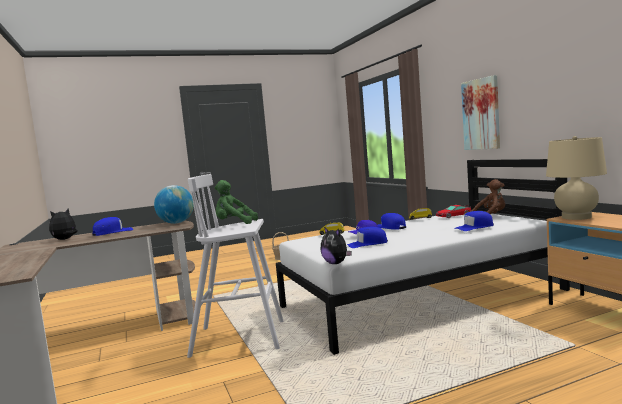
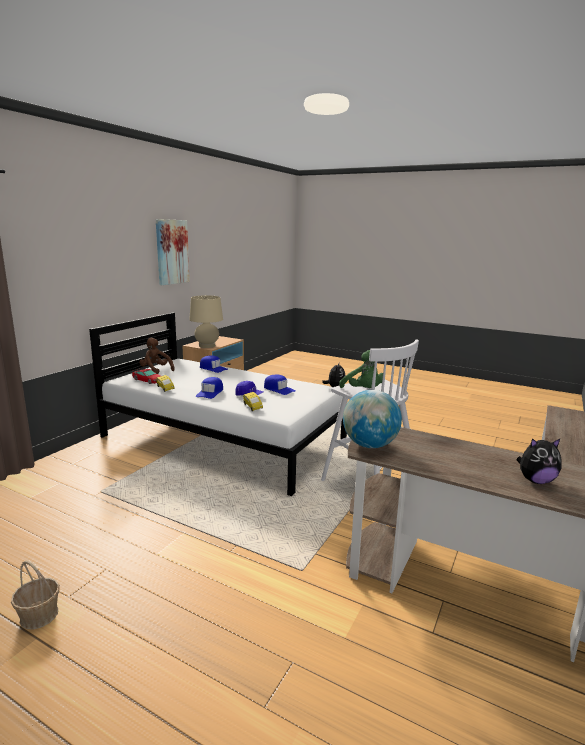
camera: 130 degrees left, 10 degrees up
blue cap [92,217,133,236] -> none
picture [461,75,500,150] -> picture moved to [156,219,190,285]

